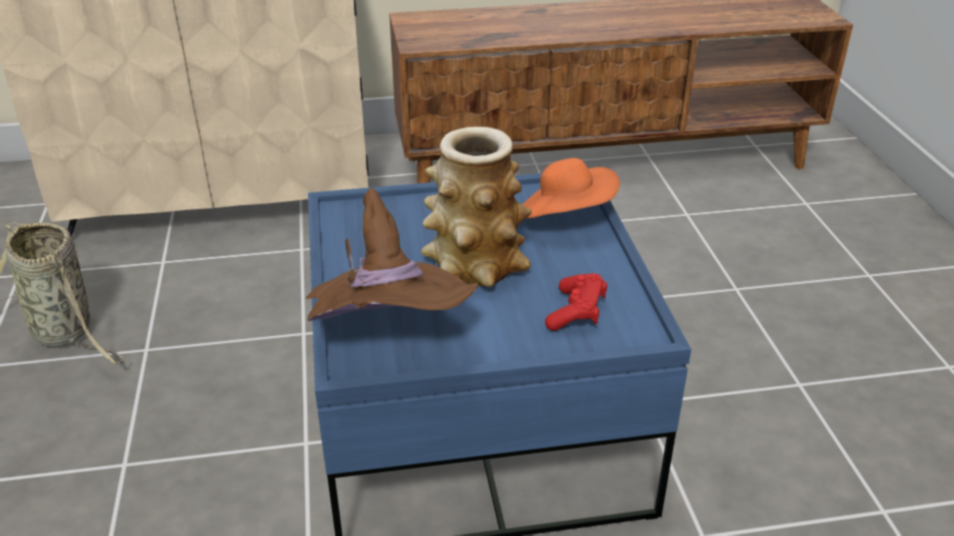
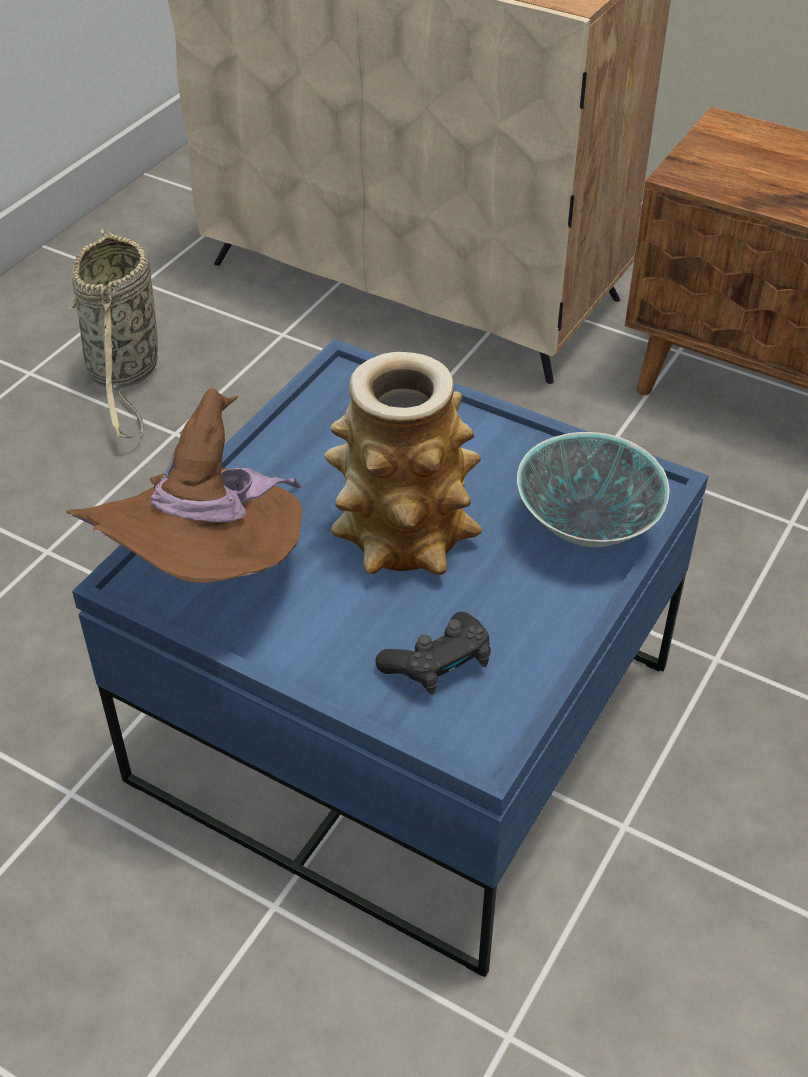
camera: 40 degrees right, 10 degrees up
orange hat [522,158,620,218] -> bowl [517,432,669,547]
red game controller [545,273,607,331] -> black game controller [375,612,491,695]

